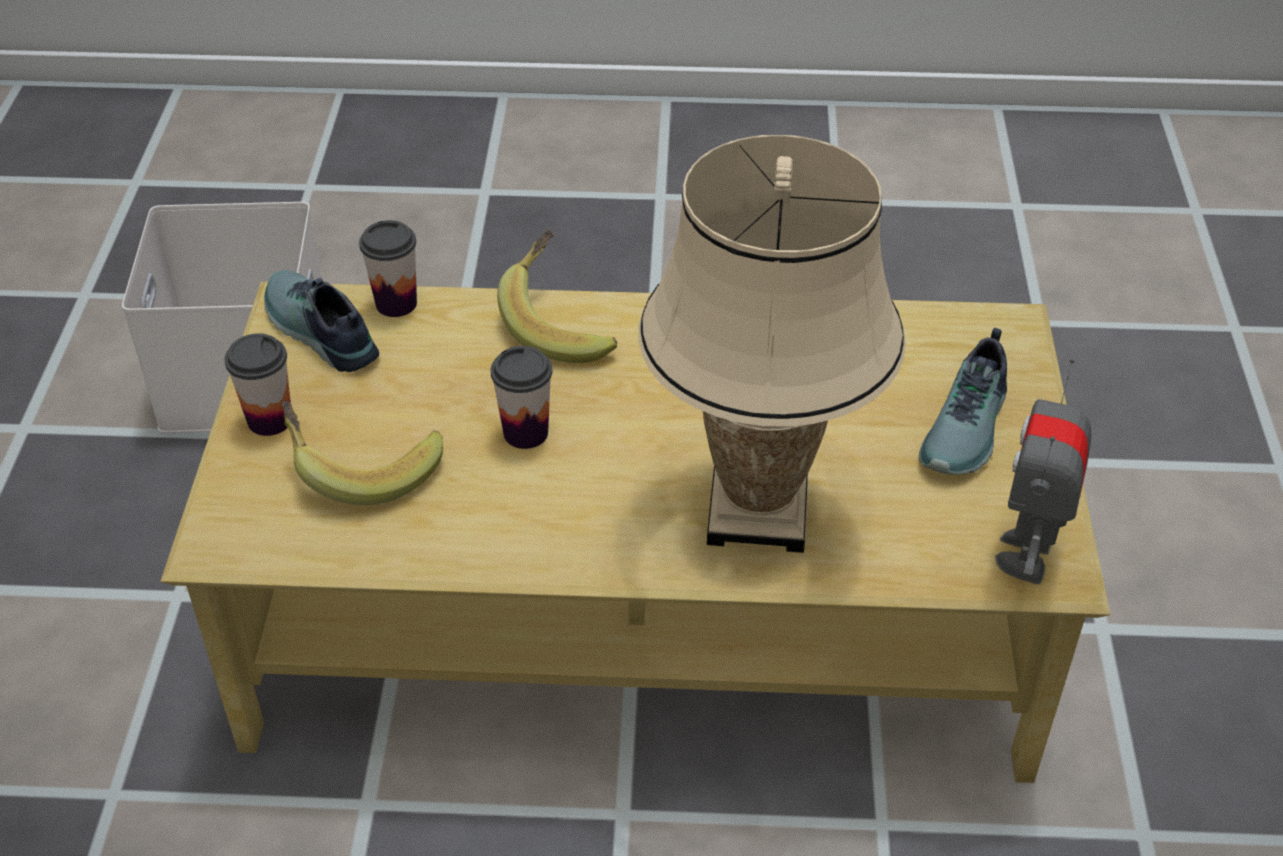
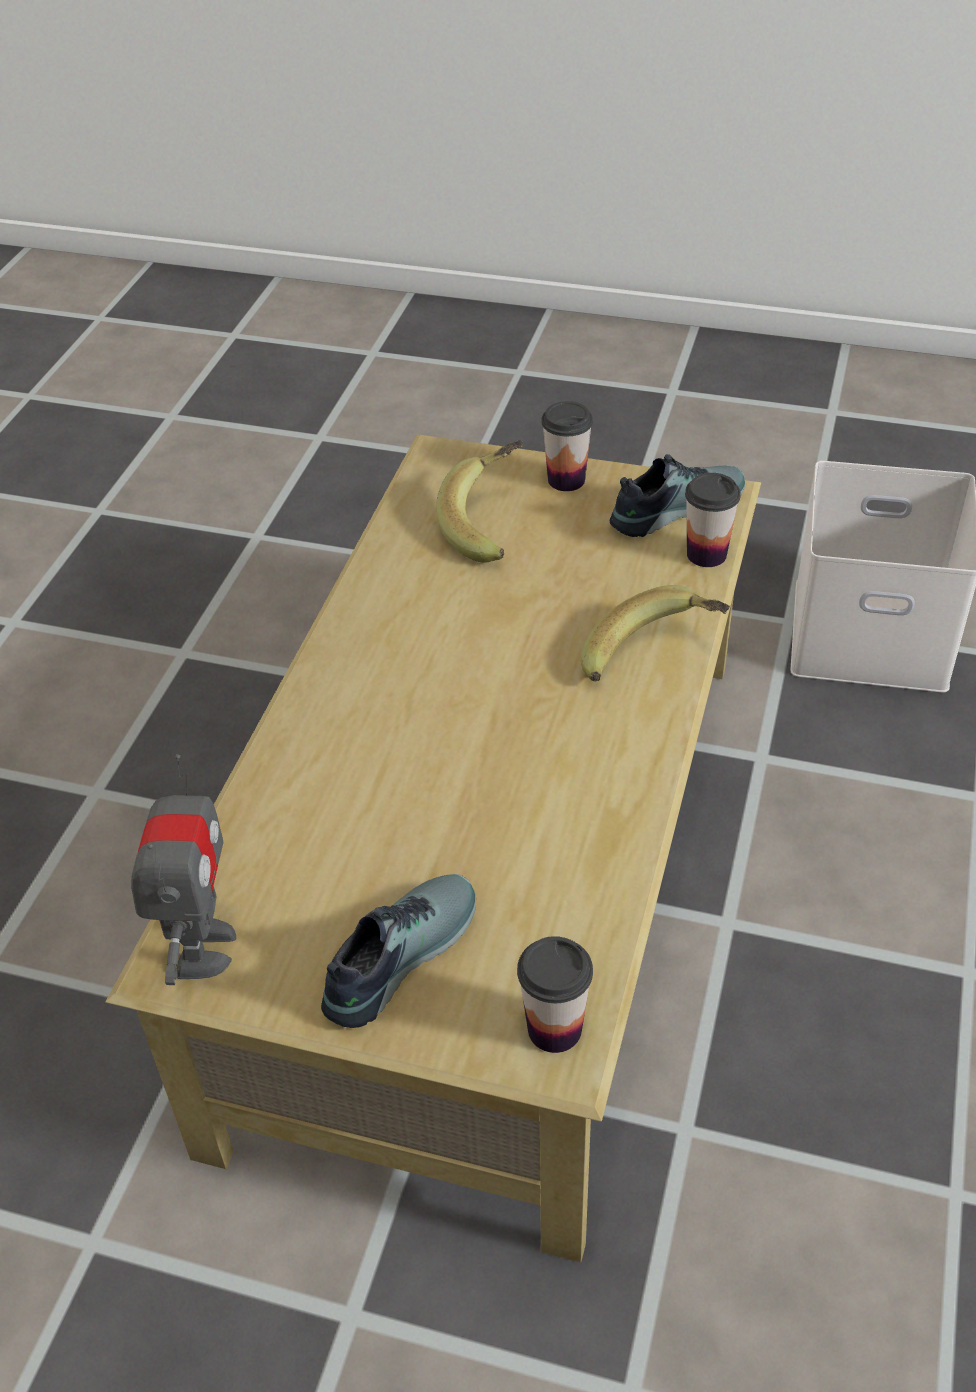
camera: 105 degrees right, 0 degrees up
cup [491,346,552,449] -> cup moved to [517,936,593,1053]
beige table lamp [638,135,906,553] -> none
shoe [919,328,1007,475] -> shoe turned 90 degrees clockwise [321,874,476,1028]
toy robot [995,358,1092,584] -> toy robot turned 60 degrees clockwise [131,754,236,985]

